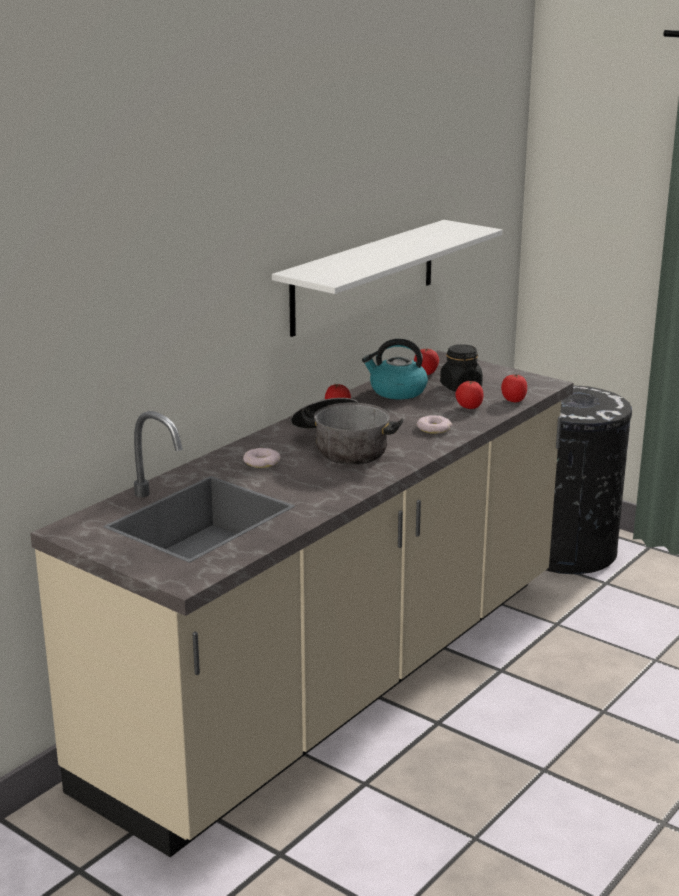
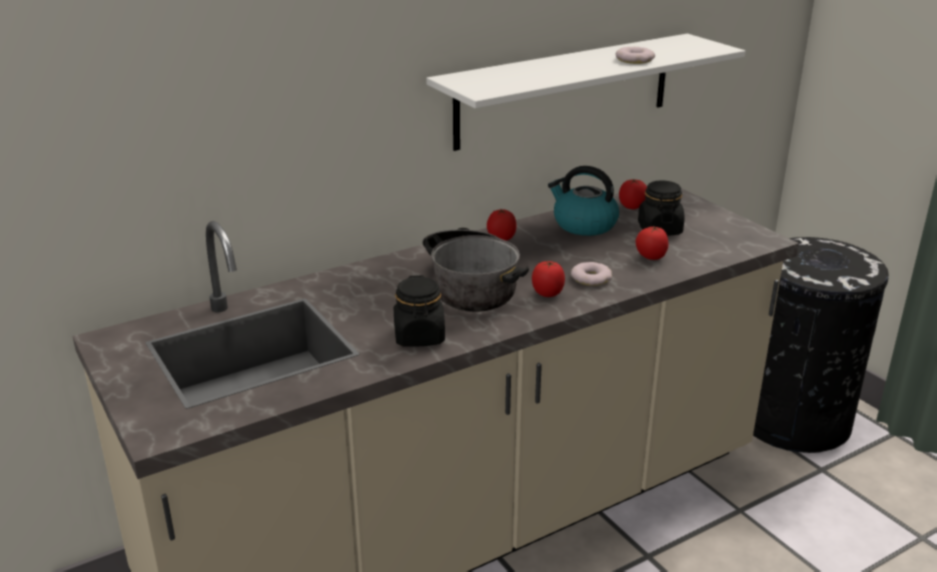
camera: 20 degrees right, 5 degrees up
donut [243,448,281,468] -> donut moved to [616,47,655,64]
tomato [501,374,527,402] -> tomato moved to [532,261,565,297]
none -> black jar [394,275,445,347]

